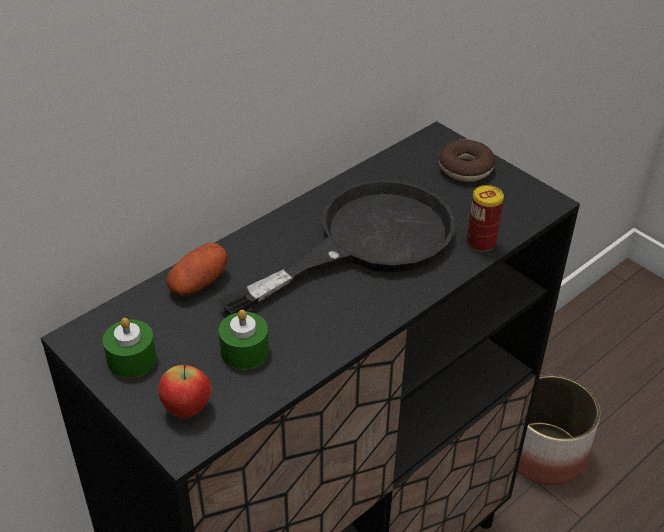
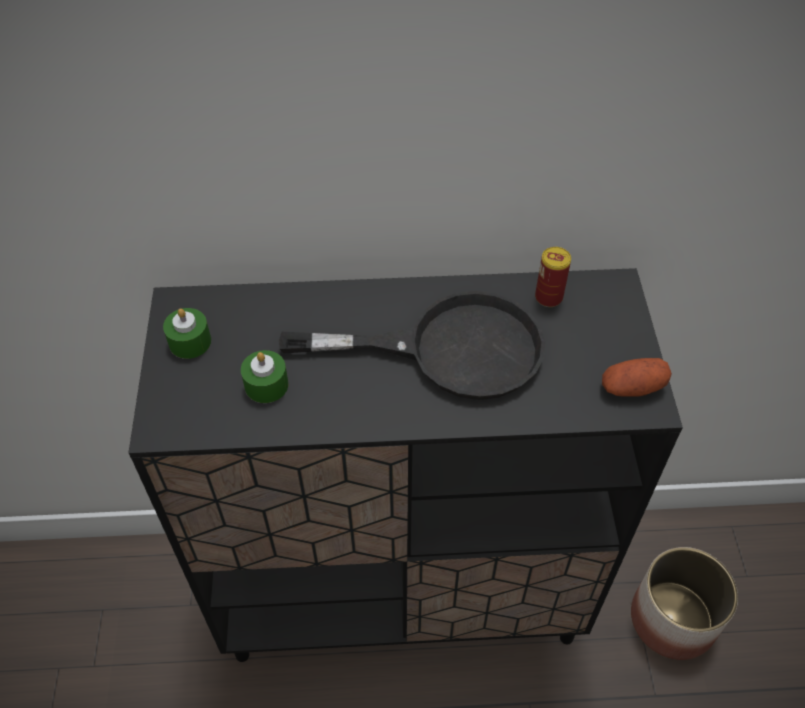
camera: 40 degrees right, 10 degrees up
apple [158,364,211,418] -> none
potato [166,243,228,296] -> potato moved to [602,358,672,397]
donut [439,139,495,182] -> none
can [467,185,504,252] -> can moved to [535,247,571,307]

